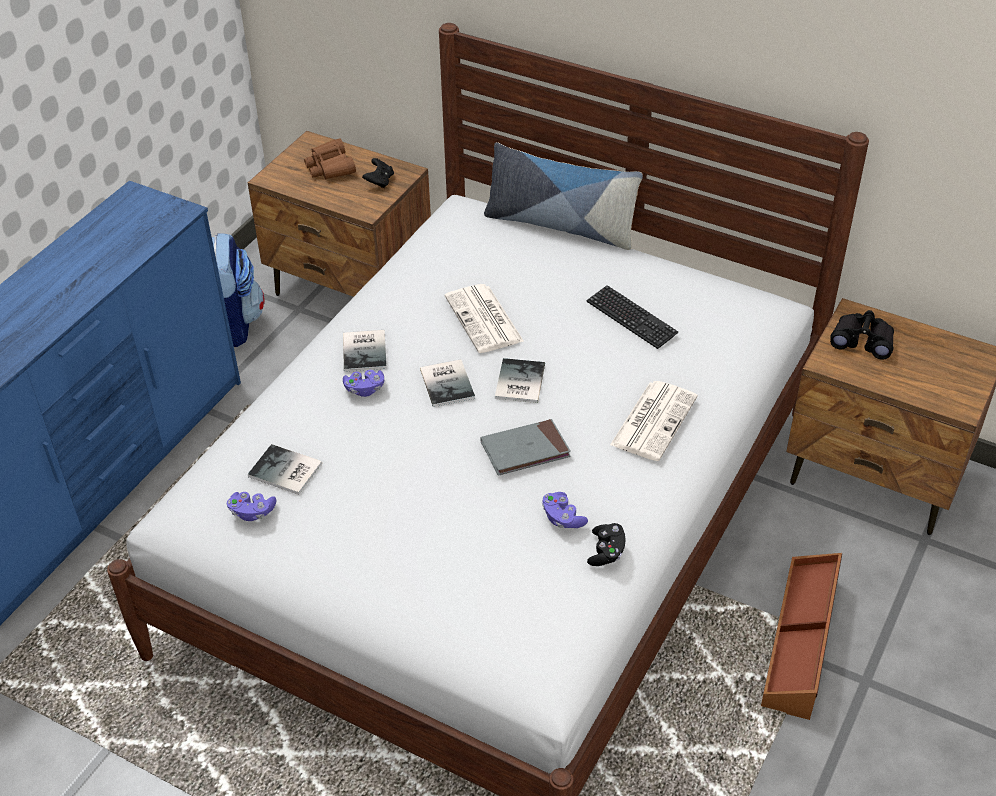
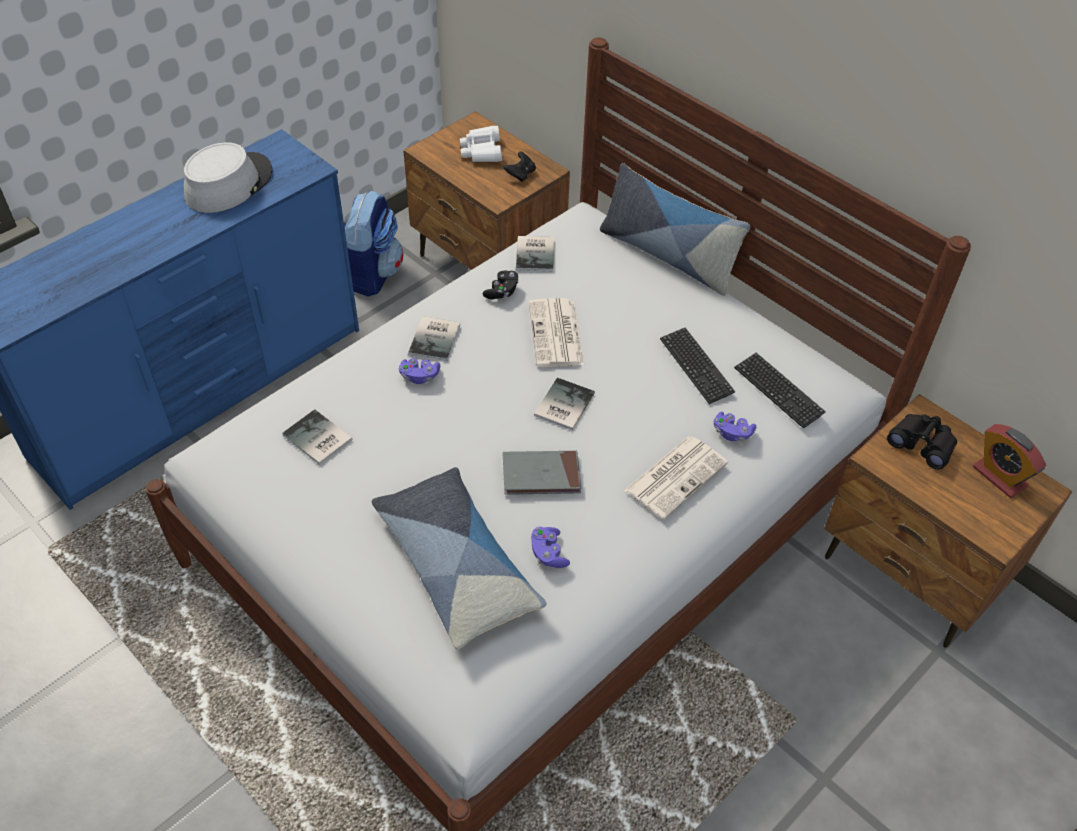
camera: 15 degrees right, 5 degrees up
purple game controller [227,492,276,521] -> purple game controller moved to [714,412,756,441]
brown binoculars [304,138,356,179] -> white binoculars [460,126,502,162]
book [420,359,475,407] -> book moved to [516,236,554,271]
black game controller [587,523,625,566] -> black game controller moved to [483,271,519,299]
brown storage box [761,553,842,720] -> none
none -> grey hat [184,142,272,213]
none -> pillow [372,467,546,649]
none -> keyboard [734,353,826,429]
none -> alarm clock [973,424,1046,498]

